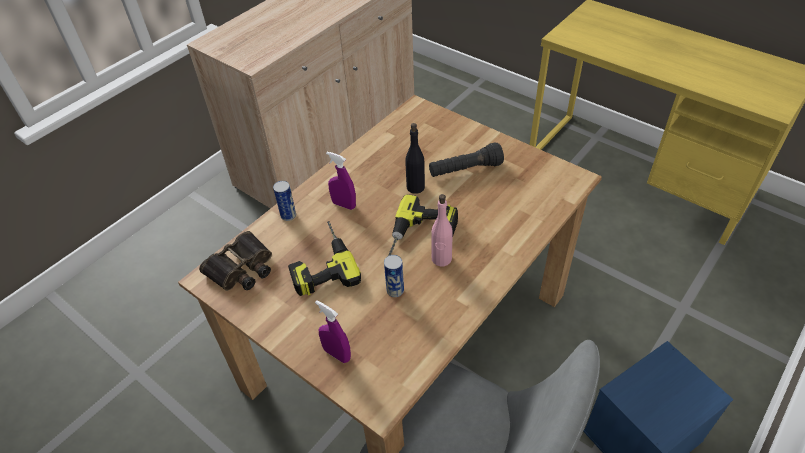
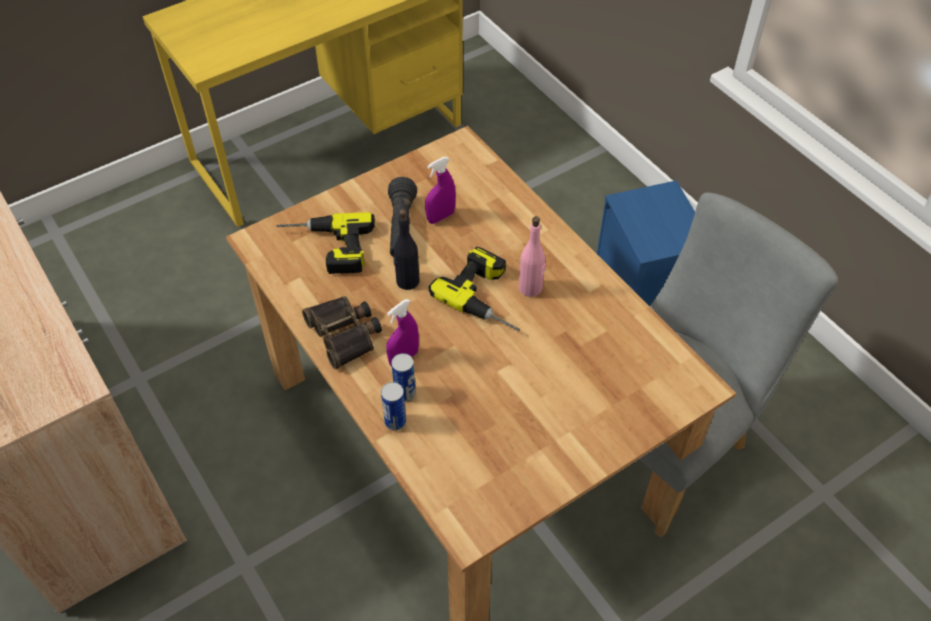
camera: 75 degrees left, 5 degrees up
binoculars [199,231,272,291] -> binoculars moved to [302,296,382,369]
power drill [288,221,361,296] -> power drill moved to [276,212,375,274]
purple spray bottle [315,300,351,363] -> purple spray bottle moved to [425,157,456,224]
can [384,255,404,297] -> can moved to [391,353,416,402]

